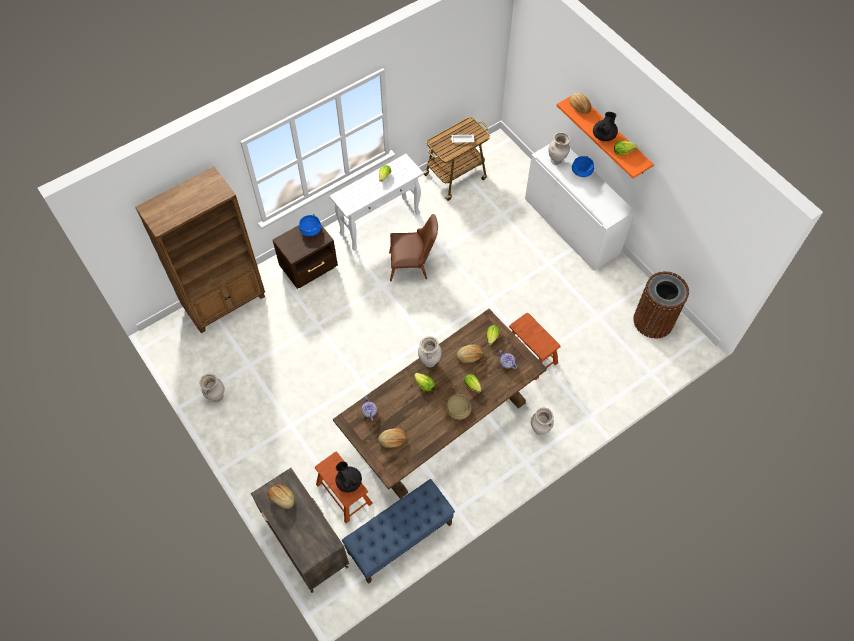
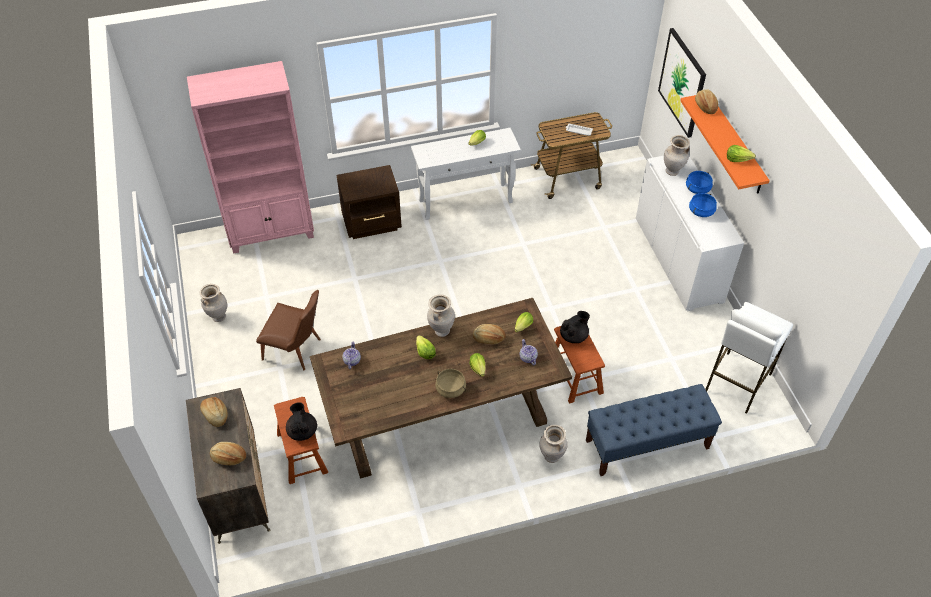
camera: 20 degrees right, 10 degrees down
brown bookcase [135,166,265,333] -> pink bookcase [187,61,314,254]
blue cooking pot [299,214,321,236] -> blue cooking pot moved to [689,193,717,217]
blue bench [342,479,455,584] -> blue bench moved to [586,384,722,476]
bread [378,428,407,448] -> bread moved to [210,442,246,465]
brown chair [389,214,438,281] -> brown chair moved to [256,290,321,371]
black teapot [593,112,618,141] -> black teapot moved to [560,311,590,343]
brown trash can [633,271,689,339] -> white stool [705,302,793,414]
none -> picture [658,28,706,138]

